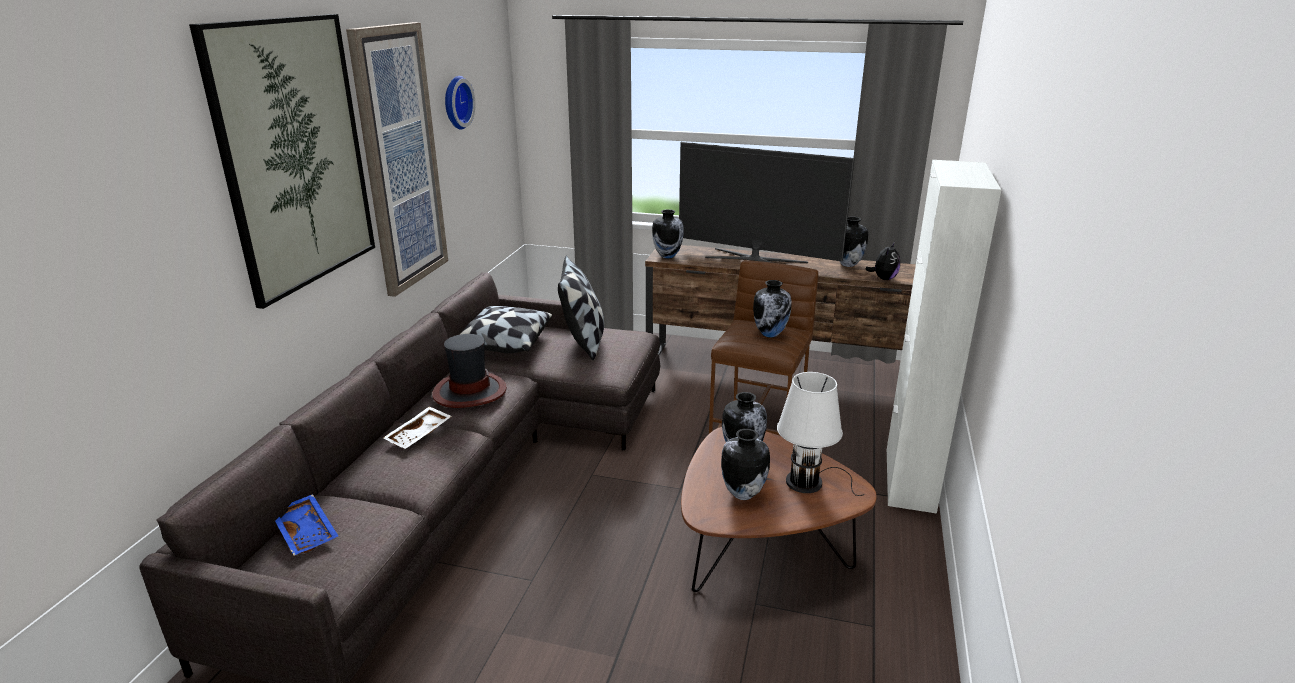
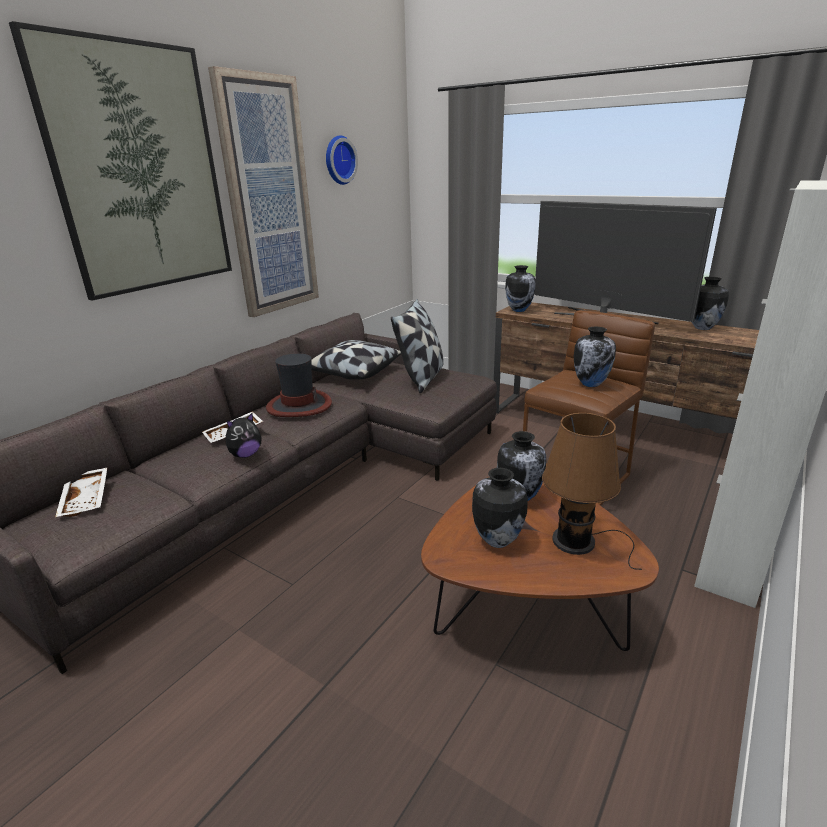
camera: 20 degrees right, 0 degrees up
blue tray [275,494,338,556] -> white tray [55,467,108,517]
white table lamp [777,372,864,496] -> brown table lamp [542,413,642,570]
plush toy [865,243,900,280] -> plush toy moved to [226,413,262,458]

